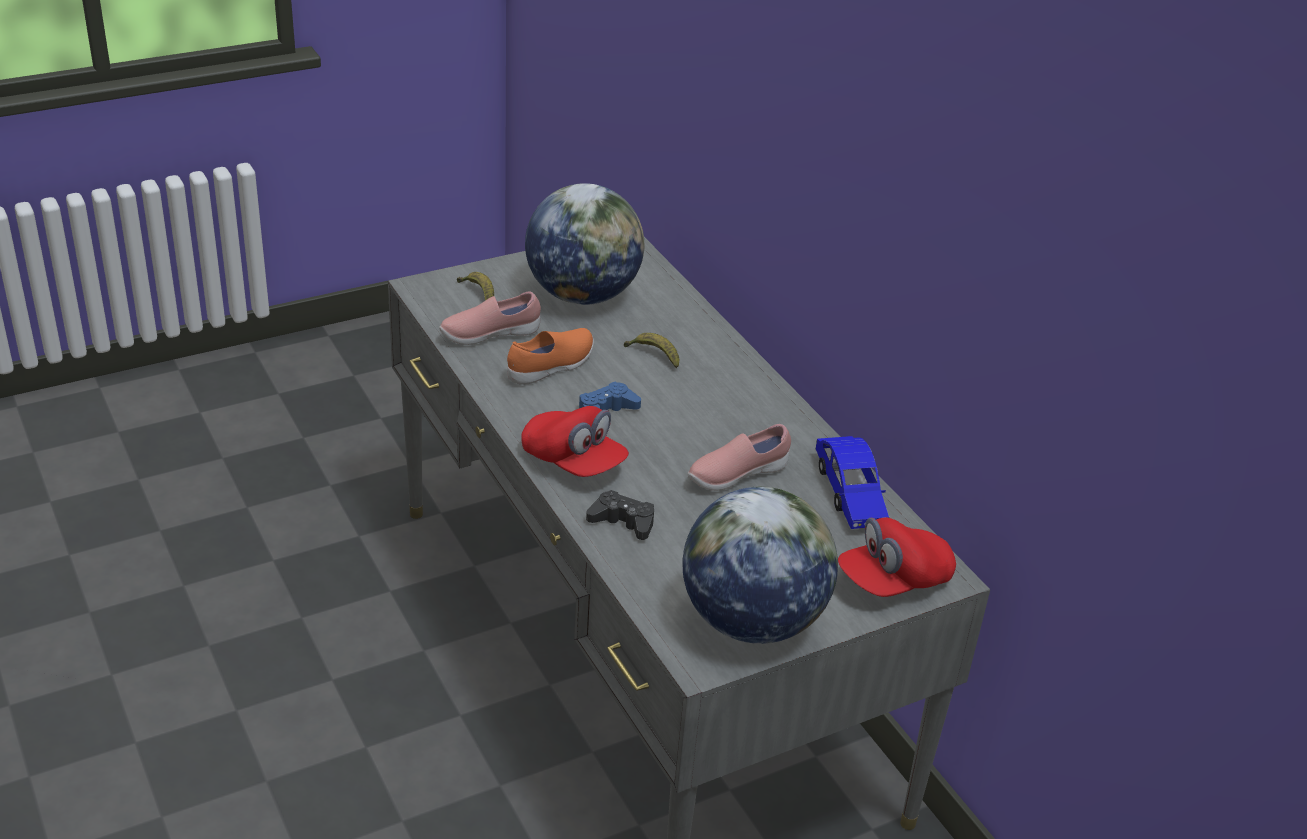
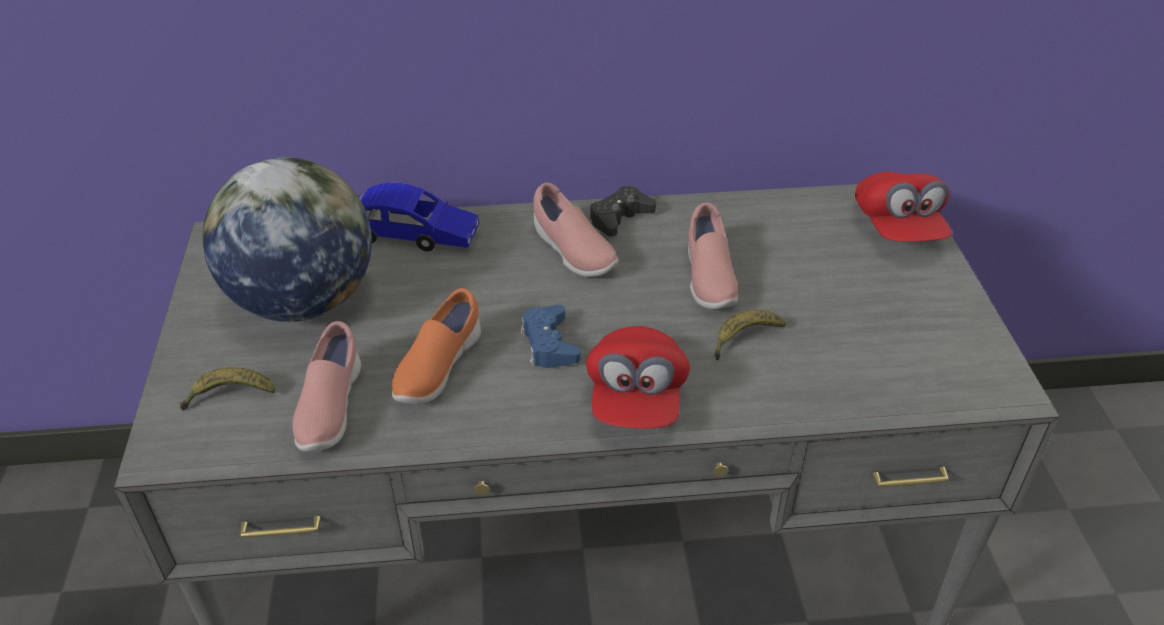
camera: 65 degrees left, 5 degrees up
orange shoe [507,328,594,385] -> orange shoe turned 135 degrees counterclockwise [392,288,481,404]
red cap [521,406,629,477] -> red cap turned 120 degrees clockwise [586,326,690,429]
black game controller [586,490,654,540] -> black game controller moved to [590,186,656,236]
banana [624,333,679,368] -> banana moved to [715,310,786,360]
globe [682,487,838,644] -> none
blue toy car [816,436,889,529] -> blue toy car moved to [358,183,479,251]
none -> pink shoe [533,182,619,277]

